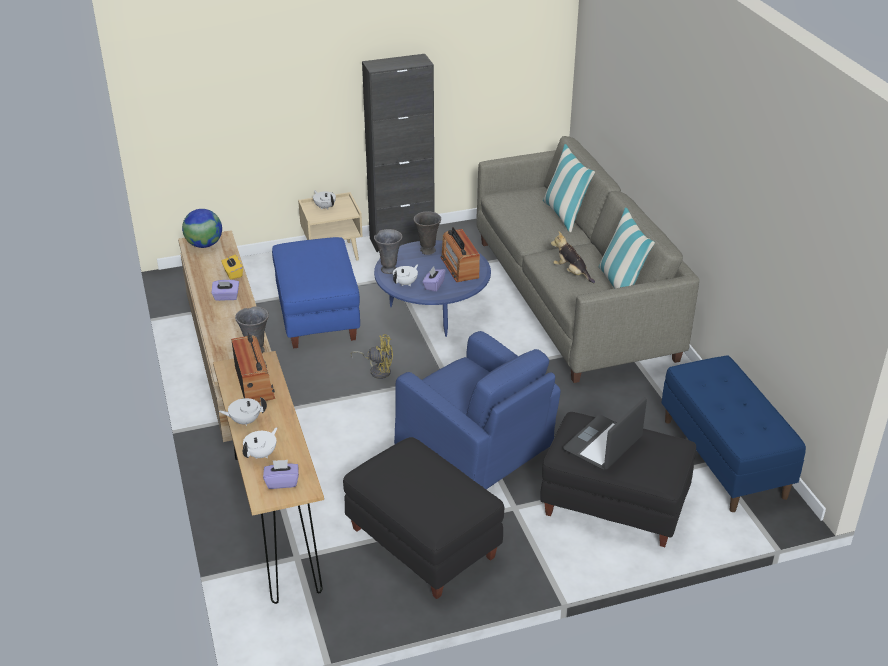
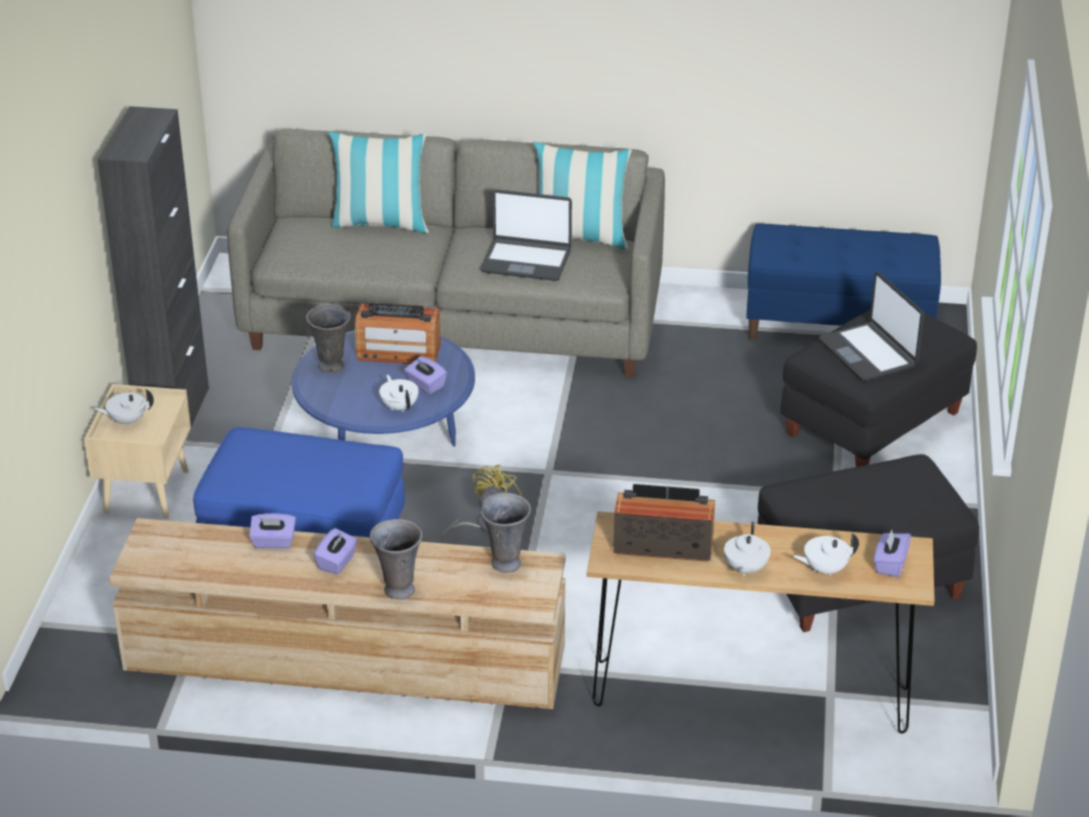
camera: 65 degrees left, 0 degrees up
globe [182,209,222,248] -> none
yellow tissue box [221,255,243,279] -> purple tissue box [249,513,296,549]
white teapot [243,427,277,459] -> white teapot turned 75 degrees counterclockwise [793,533,859,576]
grey vase [374,229,403,274] -> grey vase moved to [370,519,422,599]
blue armchair [394,331,560,489] -> none
plush toy [551,231,595,283] -> laptop [480,189,572,281]

